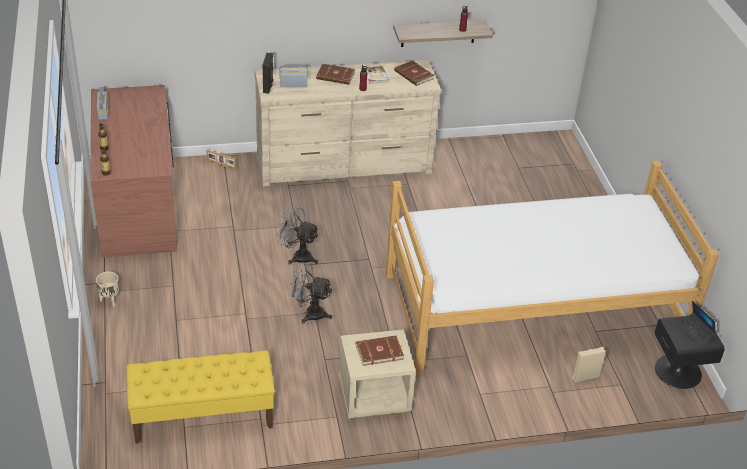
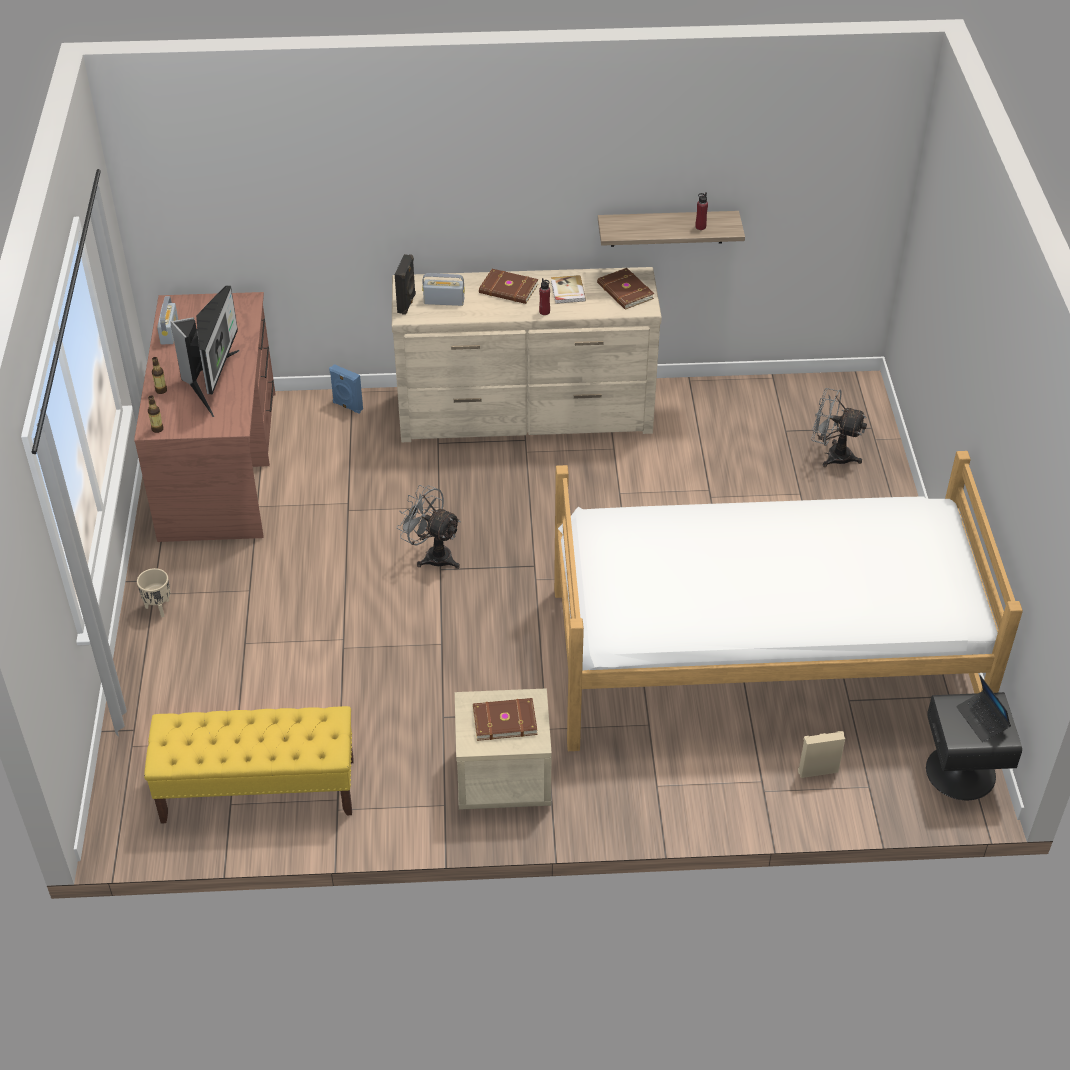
camera: 10 degrees right, 5 degrees up
picture frame [206,150,236,170] -> blue speaker [329,364,363,414]
grey fan [289,262,332,324] -> grey fan moved to [811,388,867,467]
none -> monitor [170,286,239,417]

